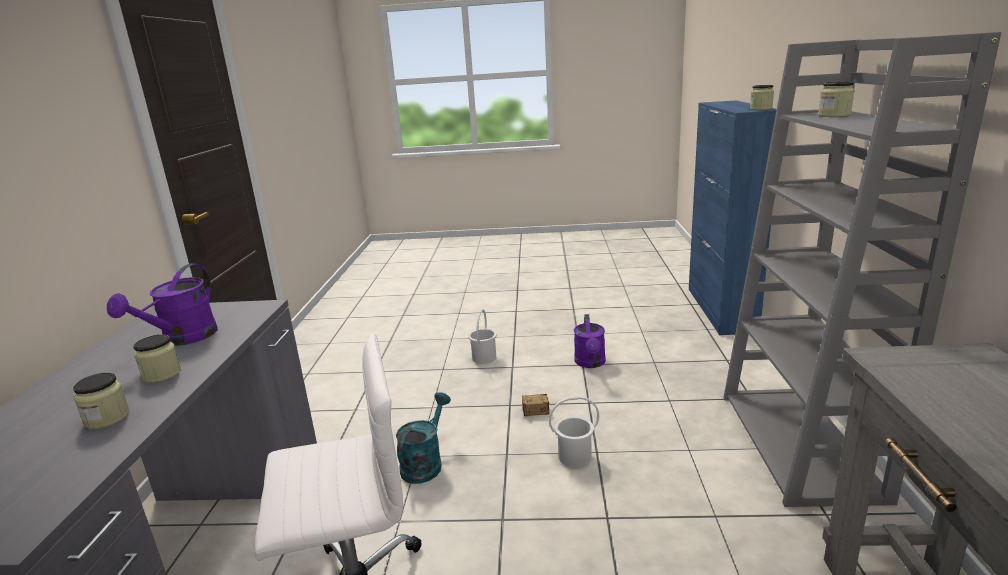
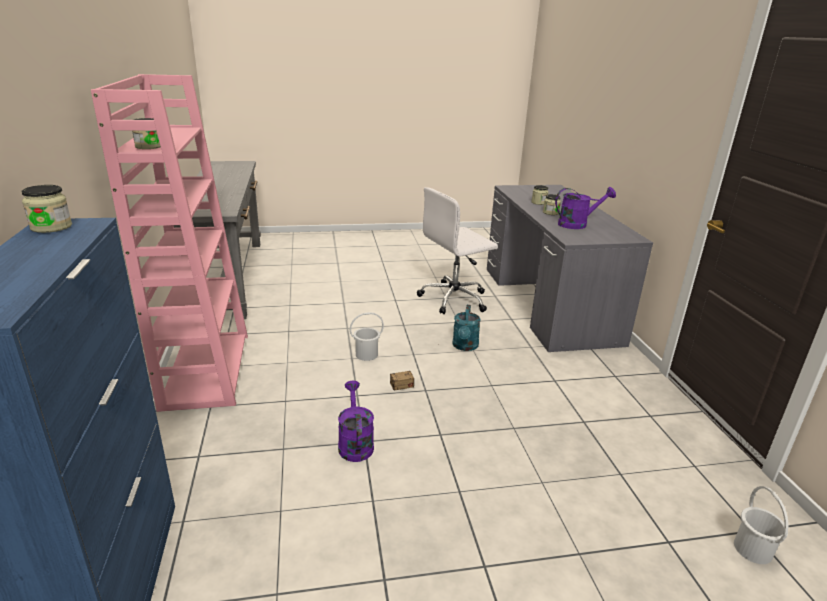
camera: 165 degrees right, 5 degrees up
purple watering can [107,264,218,346] -> purple watering can turned 75 degrees clockwise [555,187,616,229]
white bucket [468,309,497,364] -> white bucket moved to [734,486,788,564]
grey bookcase [723,32,1001,507] -> pink bookcase [91,74,248,412]

